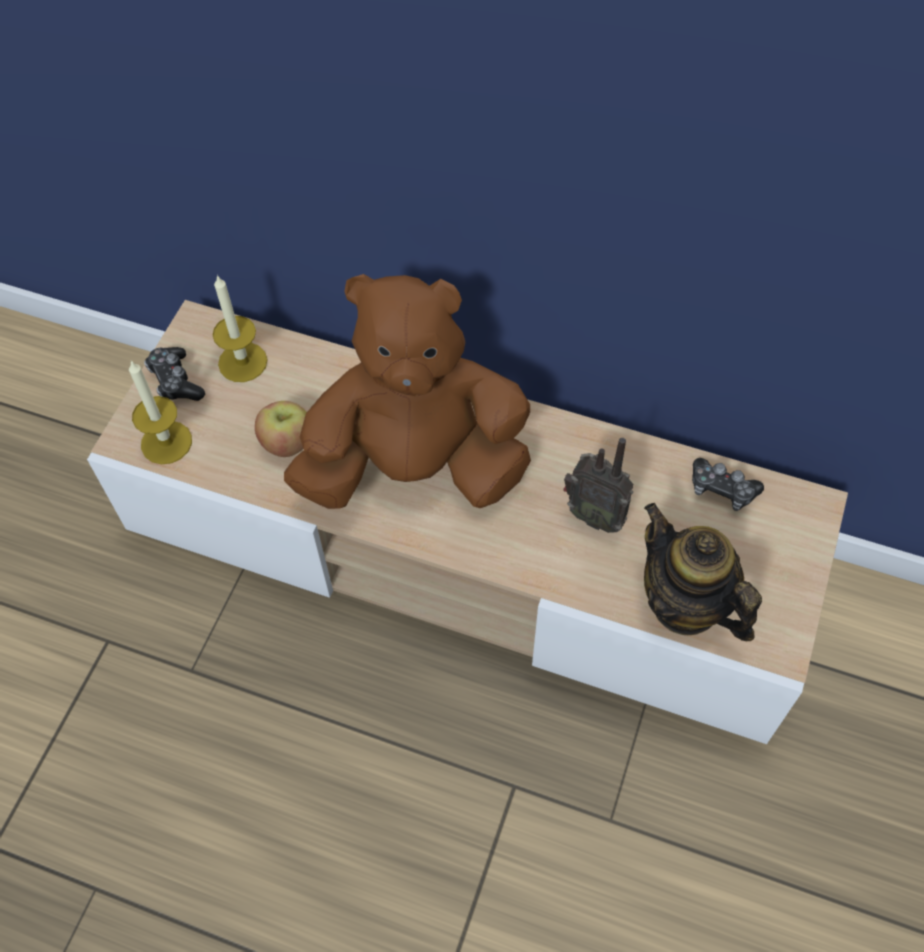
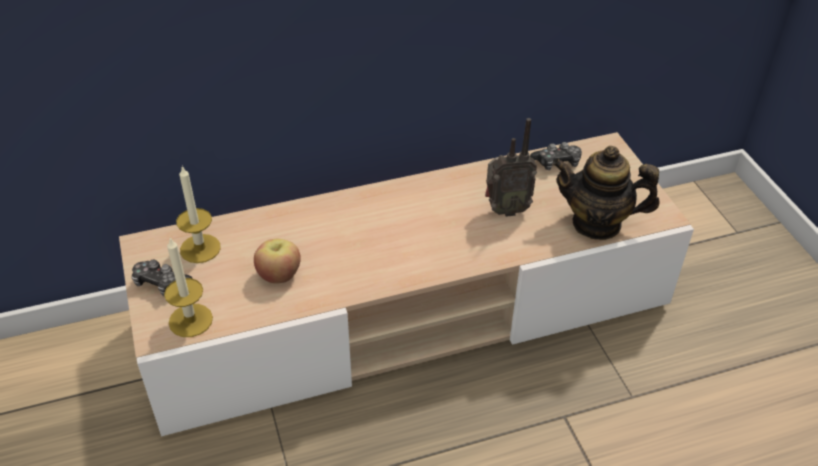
camera: 40 degrees left, 15 degrees down
brown plush toy [284,274,531,509] -> none

